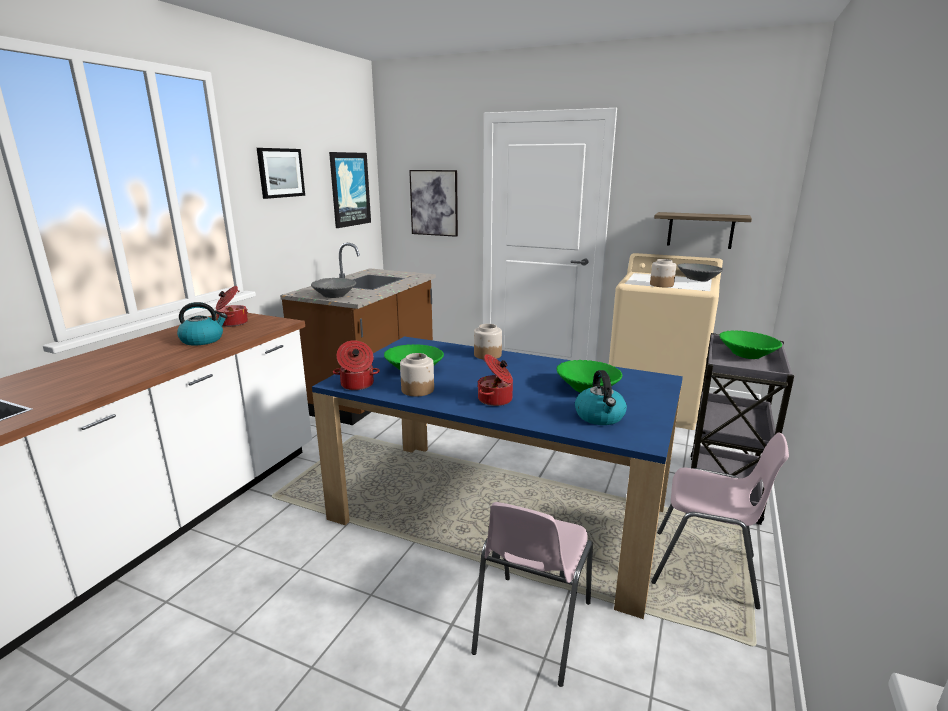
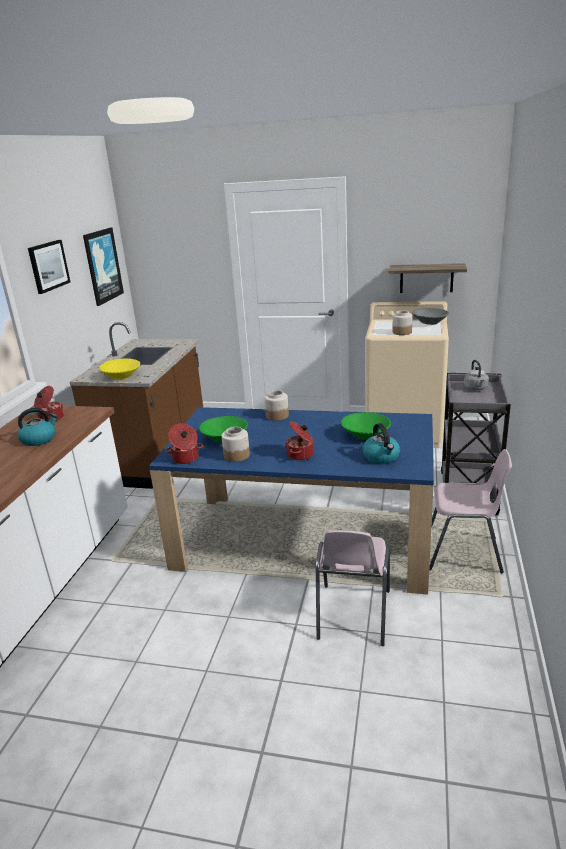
camera: 10 degrees left, 5 degrees up
grey bowl [311,278,356,298] -> yellow bowl [99,358,140,379]
picture [409,170,458,237] -> none
green bowl [719,330,782,359] -> grey kettle [464,360,489,390]

